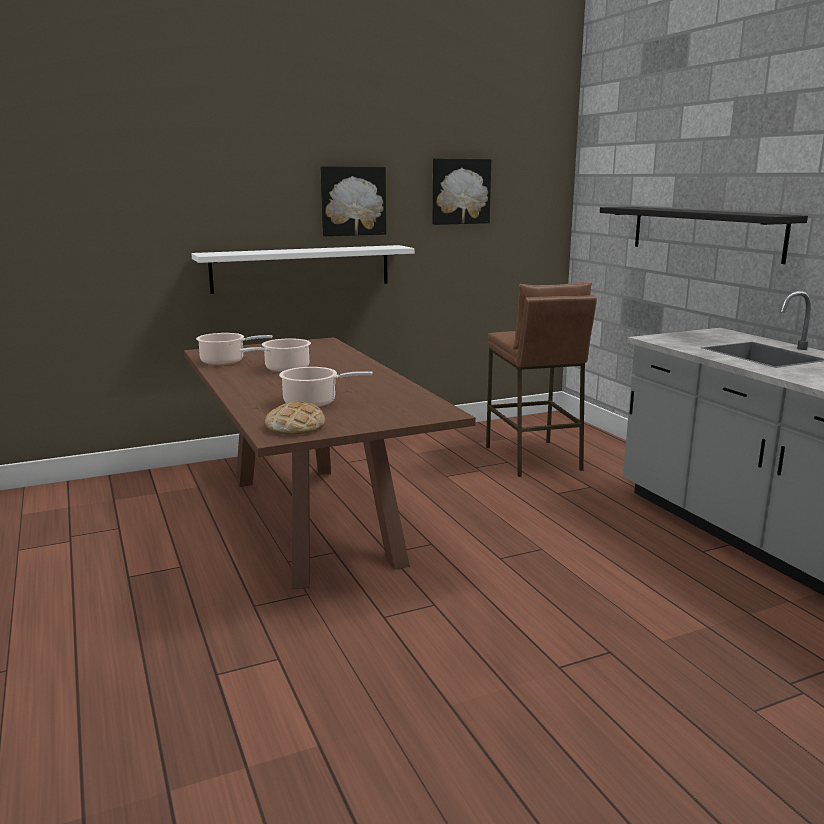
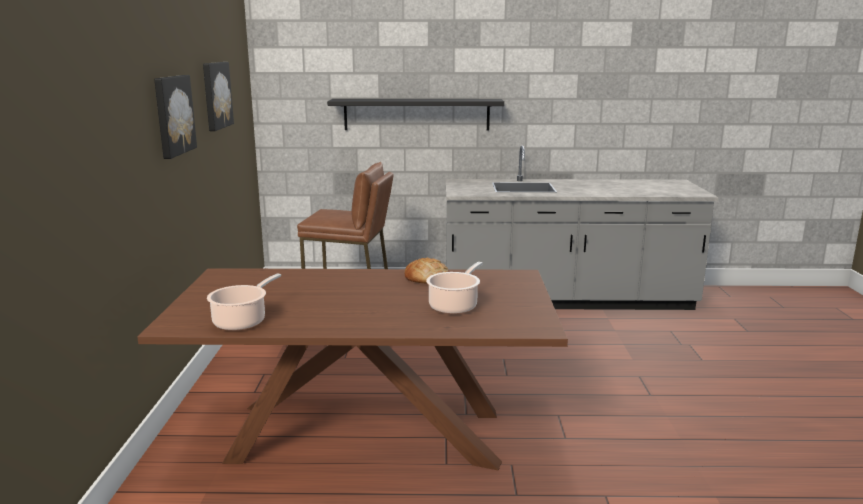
camera: 65 degrees left, 0 degrees up
white shelf [191,245,414,294] -> none
cooking pot [239,338,311,372] -> none
bread [265,401,325,434] -> bread moved to [405,257,448,283]

